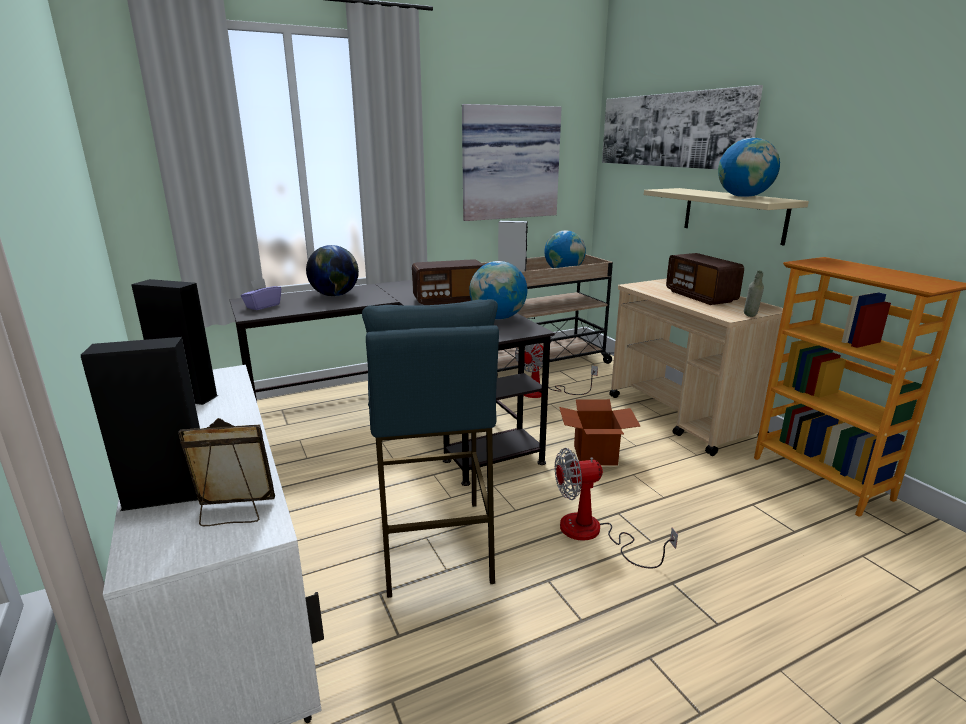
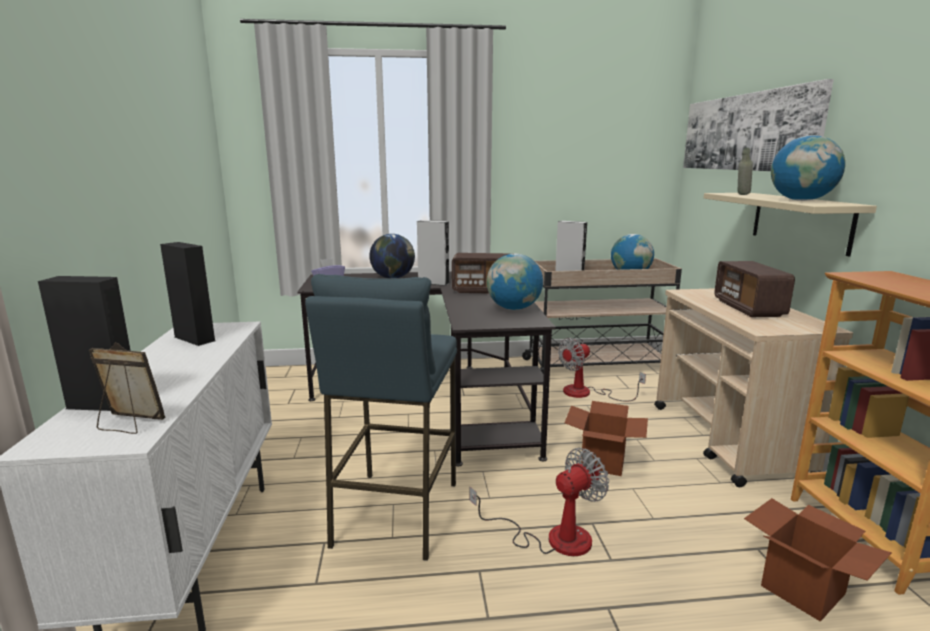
camera: 20 degrees right, 5 degrees down
picture [462,104,562,221] -> none
fan [555,448,678,569] -> fan turned 135 degrees clockwise [469,448,609,556]
grey bottle [744,270,764,317] -> grey bottle moved to [738,148,753,195]
none -> grey speaker [417,220,449,286]
none -> cardboard box [744,498,892,622]

